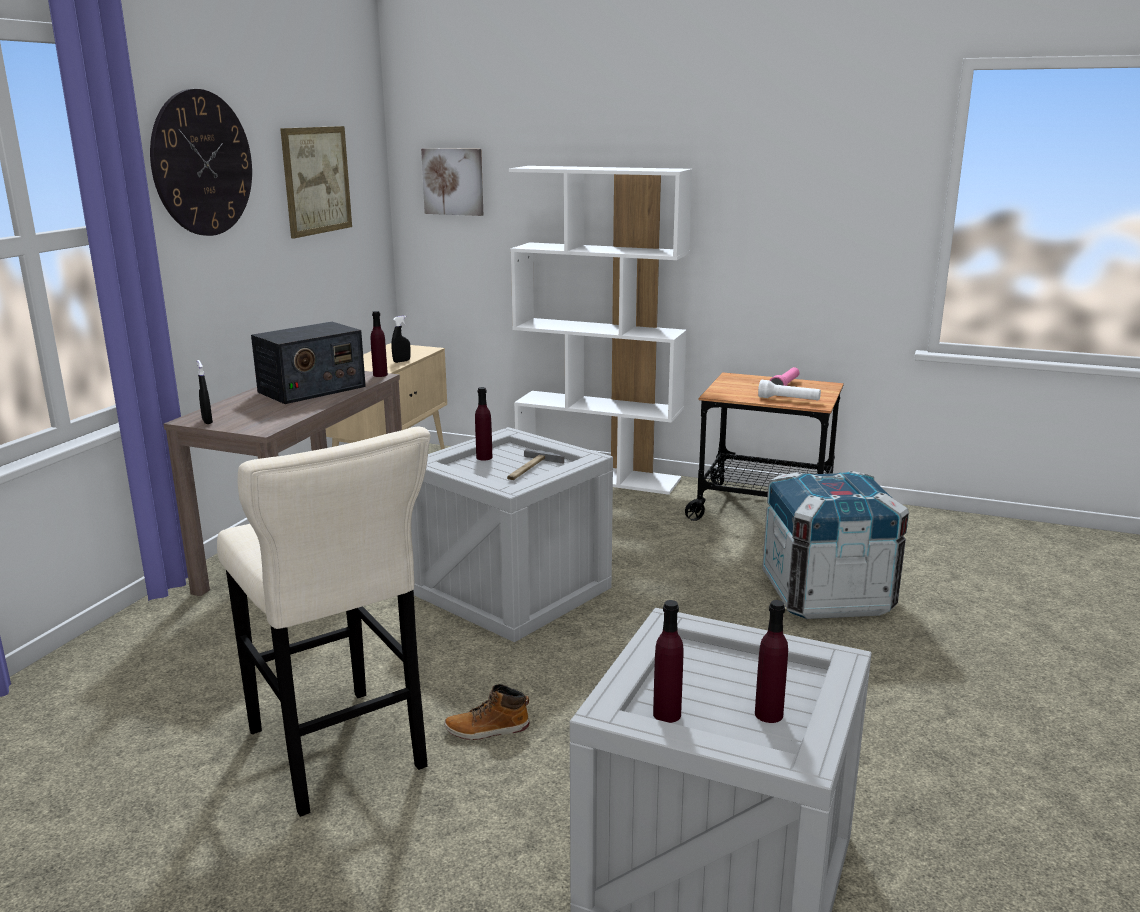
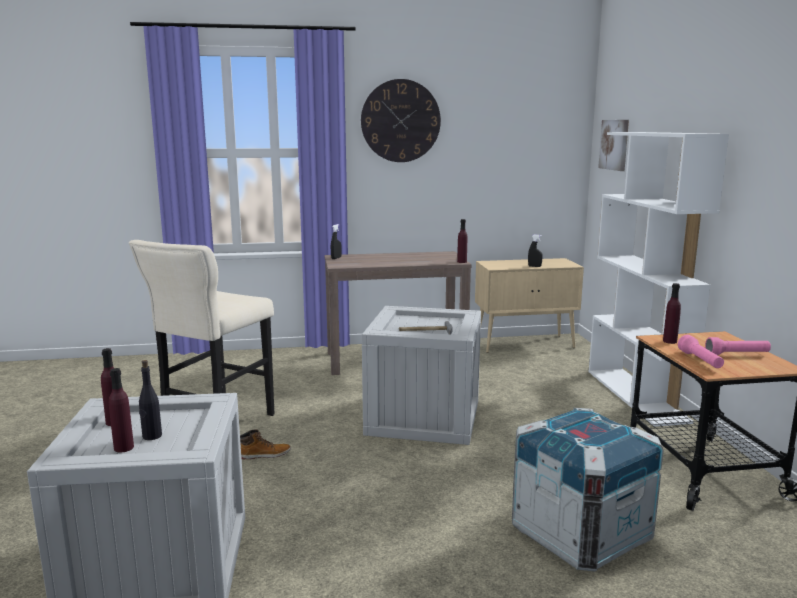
camera: 60 degrees right, 5 degrees down
radio [251,322,366,404] -> none
picture [280,126,352,238] -> none
boot [444,684,529,740] -> boot turned 120 degrees clockwise [240,430,291,460]
purple bottle [475,387,492,460] -> purple bottle moved to [663,283,681,344]
white flashlight [758,380,821,400] -> pink flashlight [678,335,724,368]
none -> black bottle [139,360,162,440]

